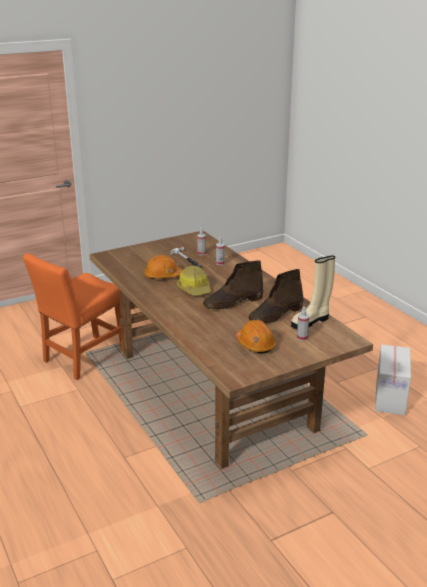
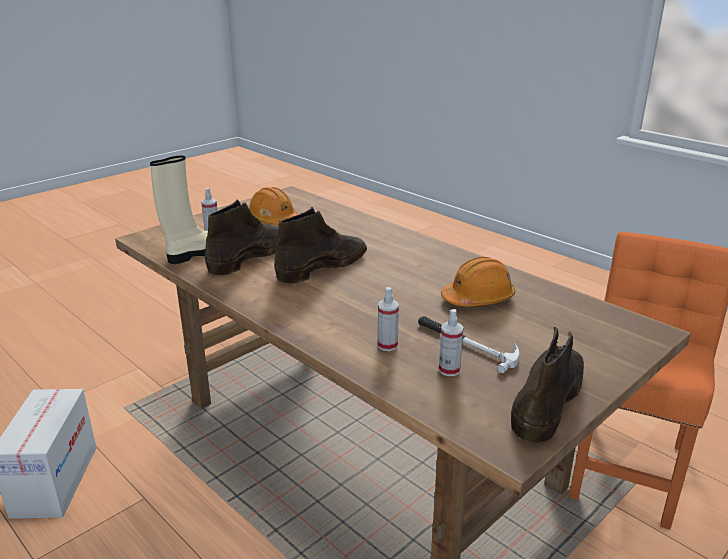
camera: 165 degrees right, 0 degrees up
hard hat [177,266,211,295] -> none
none -> brown boot [511,327,584,443]

